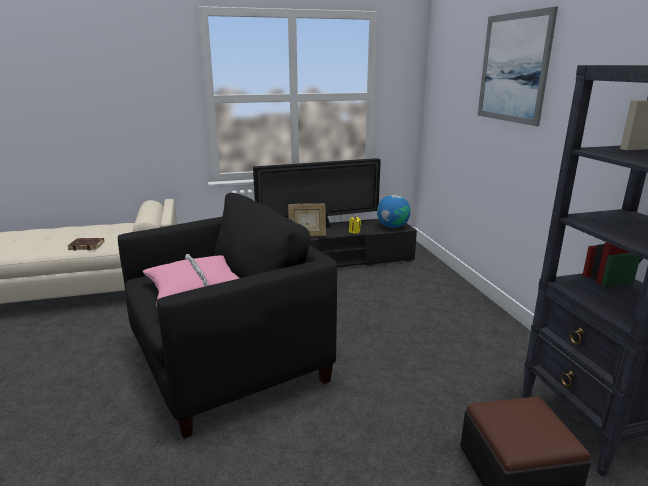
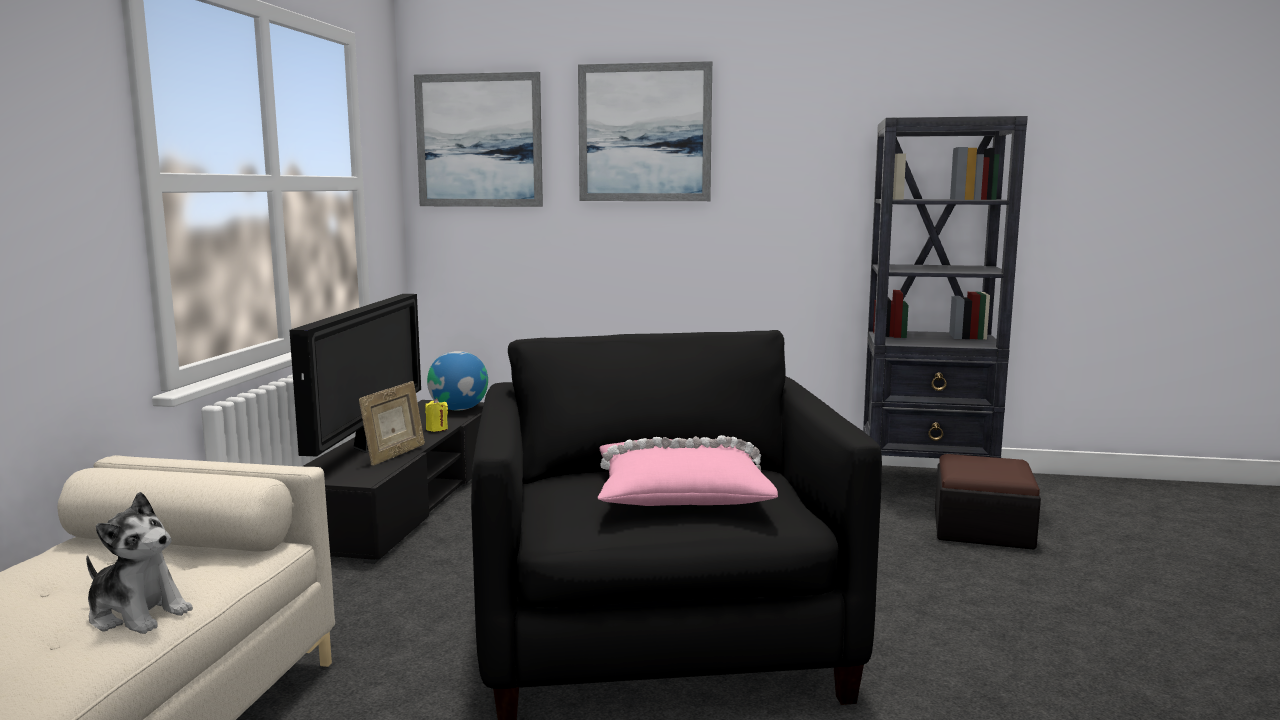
camera: 65 degrees left, 10 degrees down
brown book [68,238,104,250] -> plush toy [86,492,193,634]
none -> picture [414,72,543,207]

